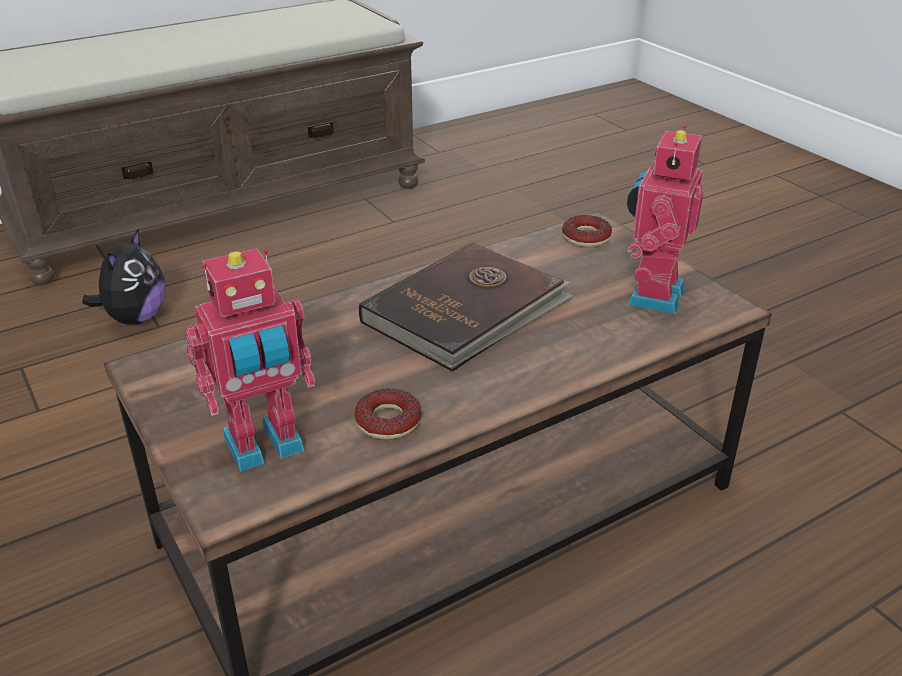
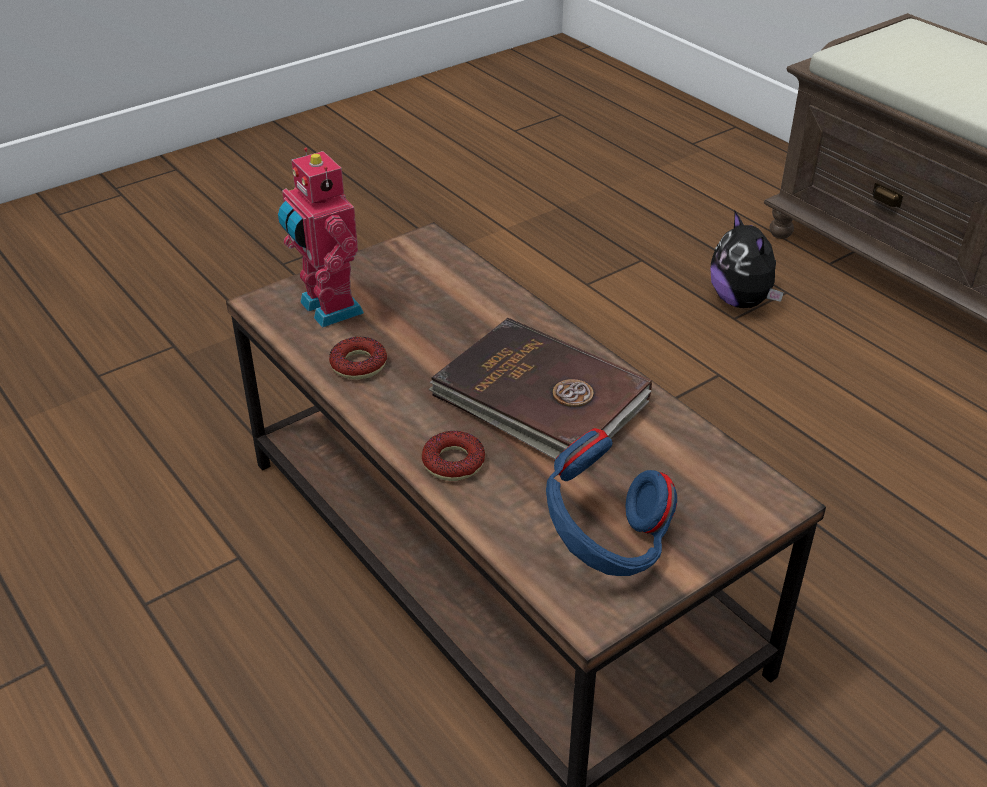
camera: 85 degrees right, 5 degrees up
plush toy [82,229,165,324] -> plush toy turned 60 degrees clockwise [711,210,784,308]
donut [562,215,612,247] -> donut moved to [422,431,485,481]
toy robot [627,125,704,314] -> blue headphones [546,428,677,576]

